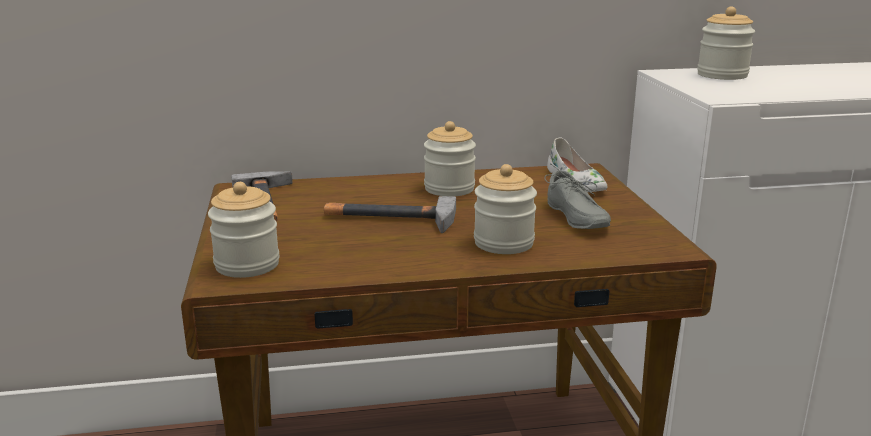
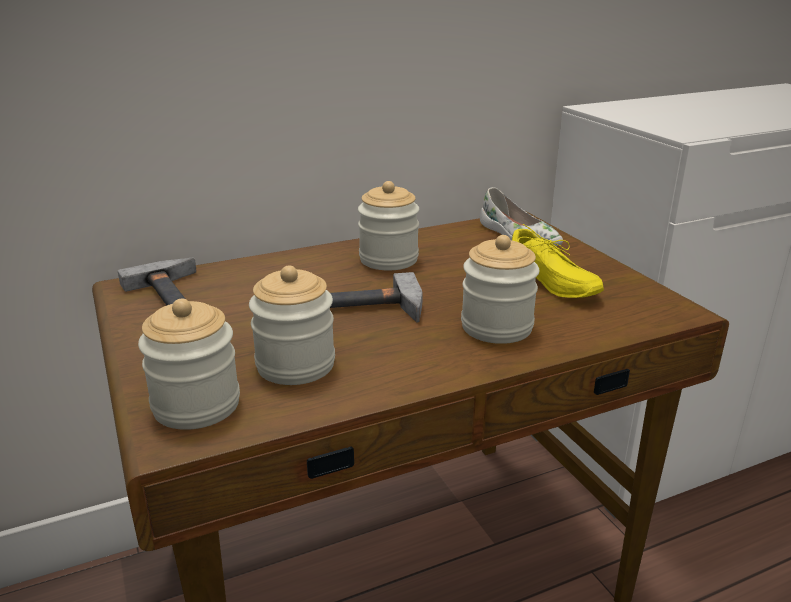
camera: 15 degrees left, 5 degrees up
grey shoe [545,164,611,229] -> yellow shoe [512,224,604,298]
jar [697,6,755,80] -> jar moved to [249,266,335,385]

